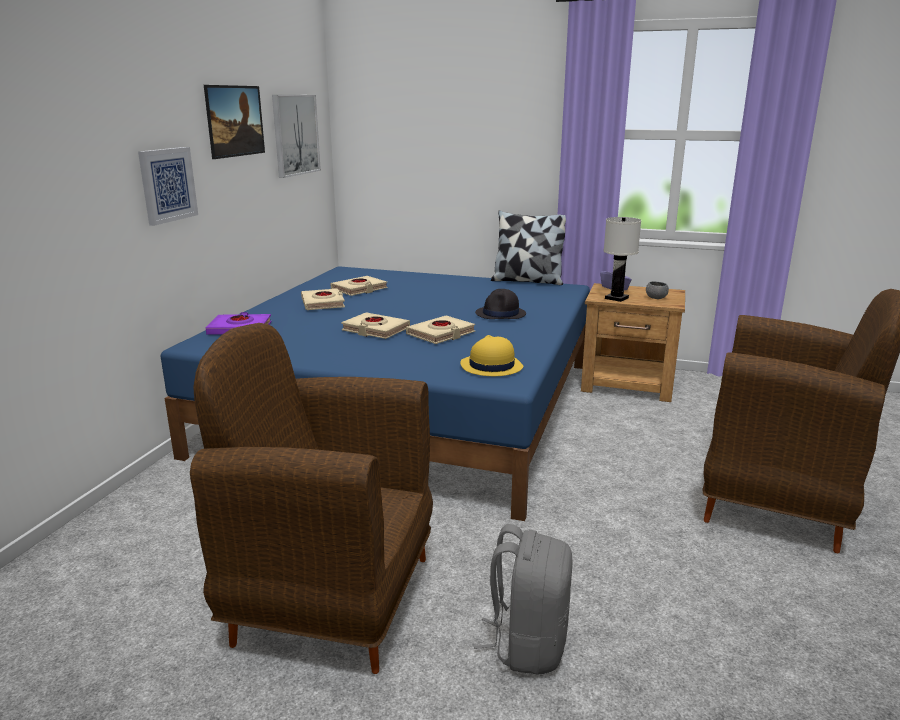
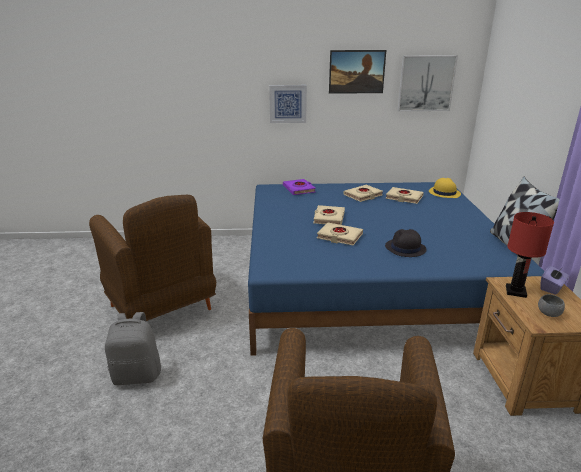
camera: 70 degrees right, 5 degrees up
brown armchair [190,323,433,674] -> brown armchair turned 150 degrees clockwise [89,195,216,321]
yellow hat [460,335,523,376] -> yellow hat moved to [429,178,461,198]
white table lamp [604,217,641,302] -> red table lamp [506,212,554,298]

